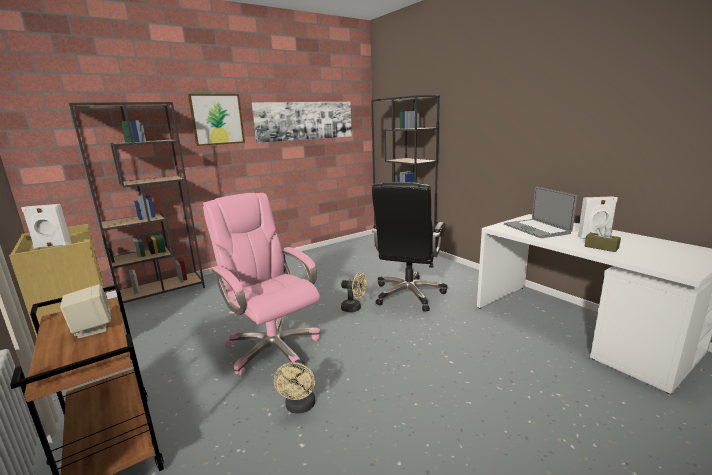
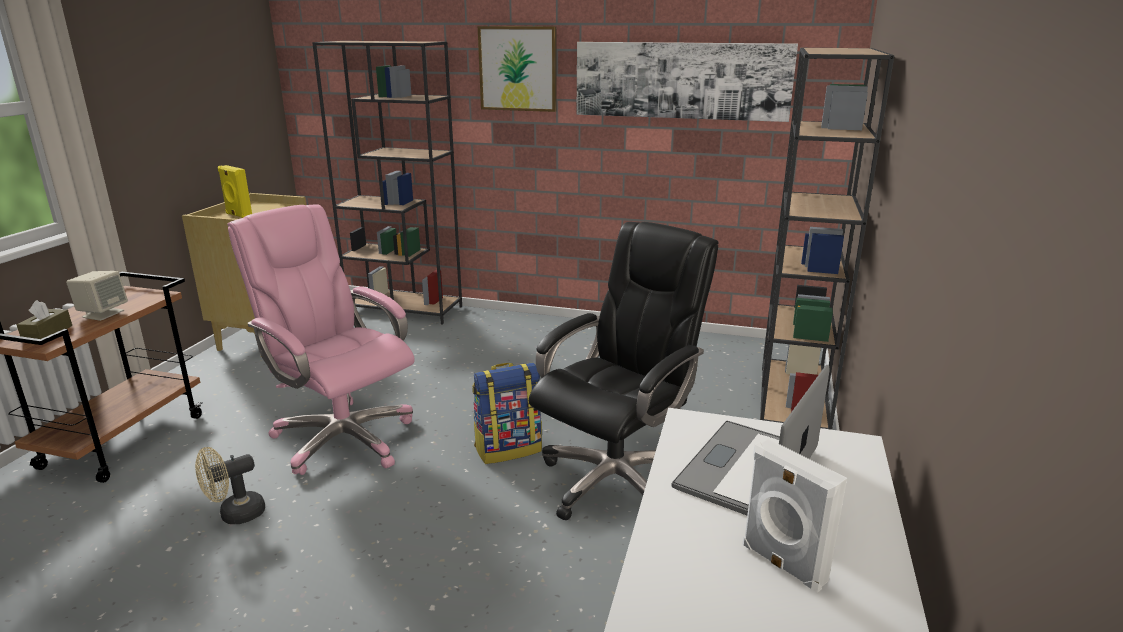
camera: 50 degrees right, 5 degrees up
white speaker [21,204,71,249] -> yellow speaker [218,165,252,218]
pink office chair [203,193,320,375] -> pink office chair turned 60 degrees counterclockwise [227,204,415,475]
beige fan [341,272,367,312] -> backpack [472,363,542,464]
black office chair [372,182,448,312] -> black office chair turned 150 degrees clockwise [529,222,718,520]
brown tissue box [585,226,621,252] -> brown tissue box moved to [17,300,72,339]

